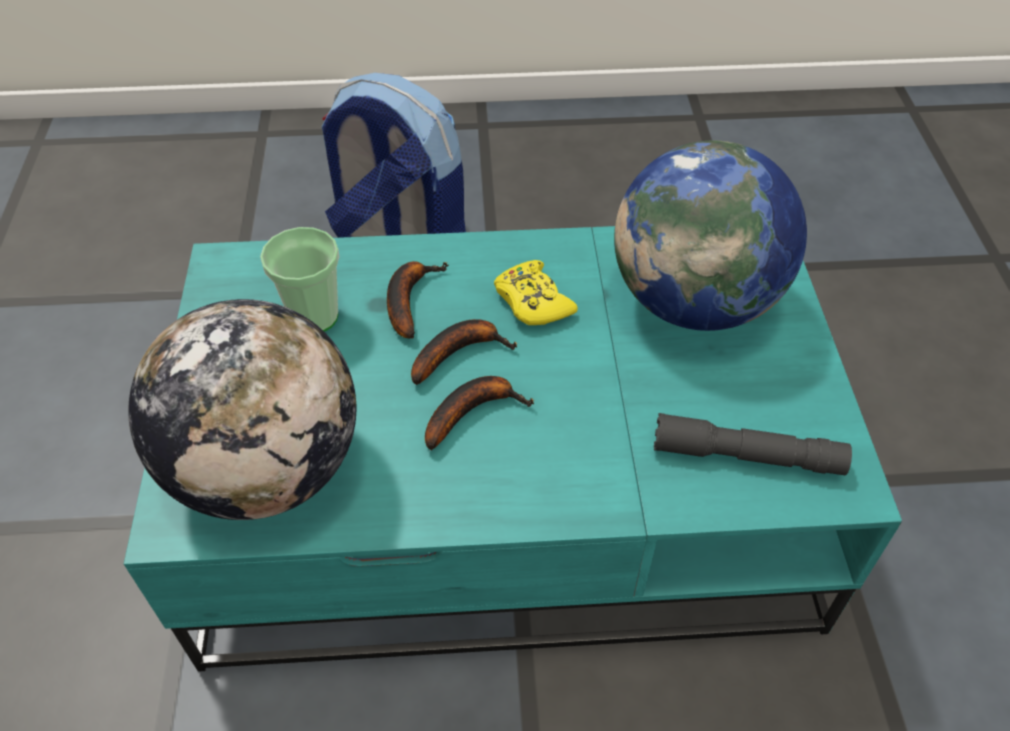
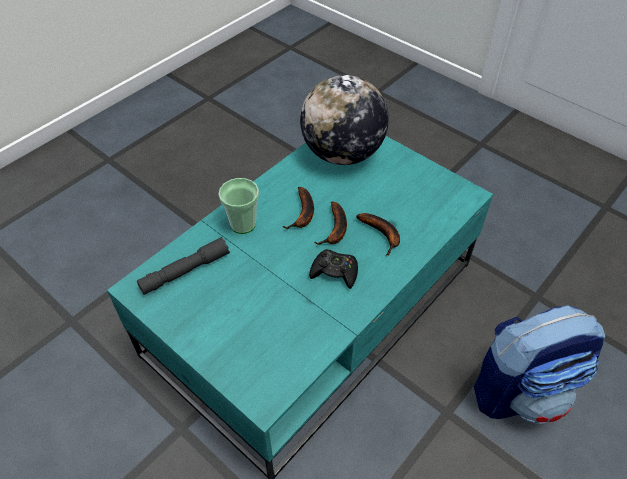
camera: 135 degrees right, 0 degrees up
cup [260,227,339,332] -> cup moved to [219,178,259,234]
yellow game controller [494,260,578,325] -> black game controller [309,249,358,289]
globe [614,141,807,331] -> none

